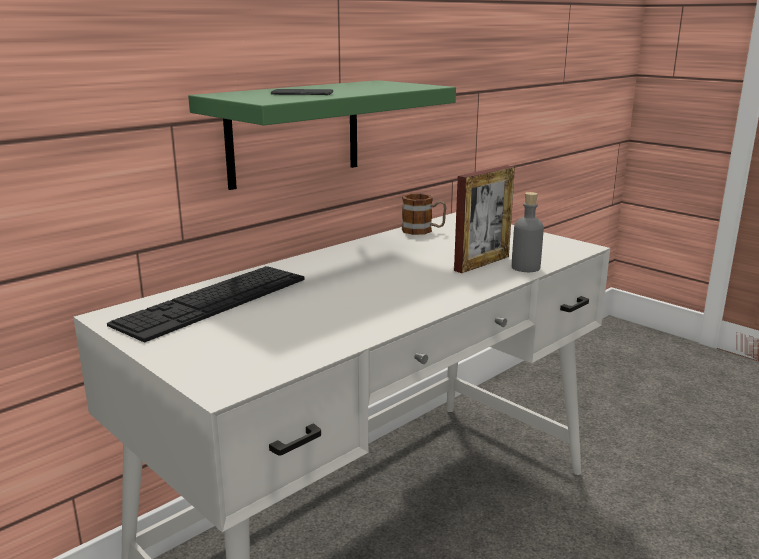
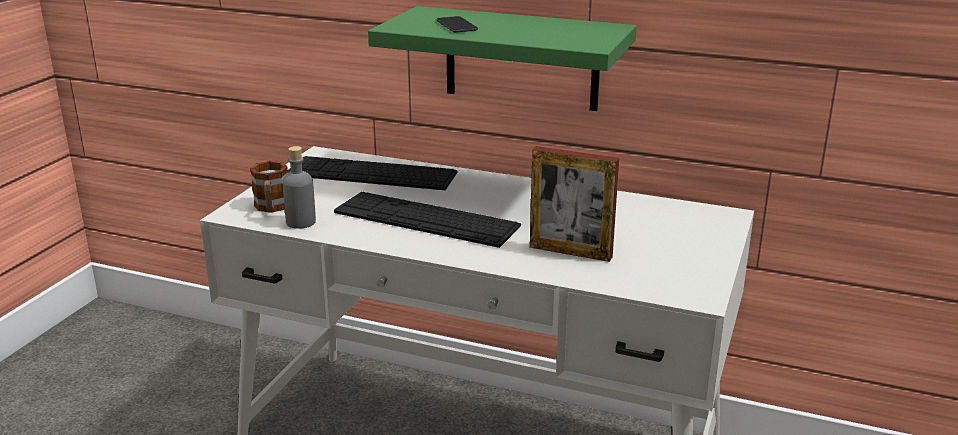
camera: 65 degrees right, 5 degrees up
mug [402,193,447,235] -> mug moved to [250,161,288,213]
grey bottle [512,192,544,272] -> grey bottle moved to [282,146,316,229]
none -> keyboard [334,192,521,248]

